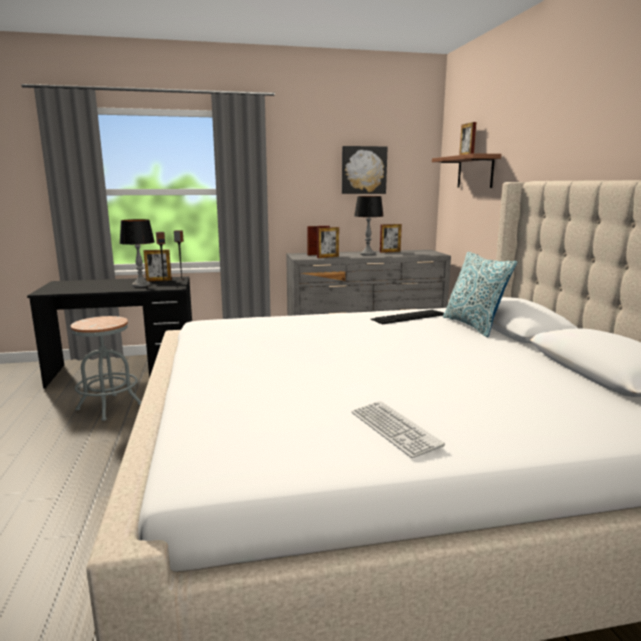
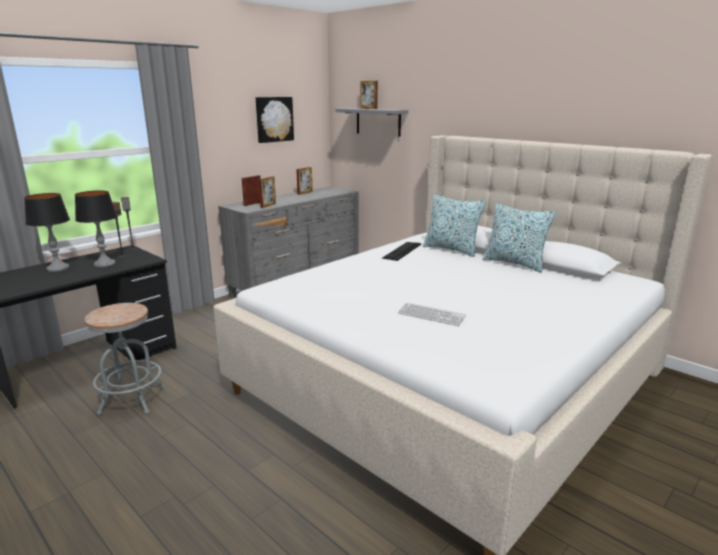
camera: 35 degrees left, 5 degrees up
picture frame [144,250,172,281] -> none
keyboard [352,401,445,458] -> keyboard moved to [398,302,466,326]
table lamp [354,196,384,256] -> table lamp moved to [24,193,70,272]
brown shelf [432,153,501,188] -> grey shelf [336,108,409,137]
none -> pillow [483,204,556,272]

